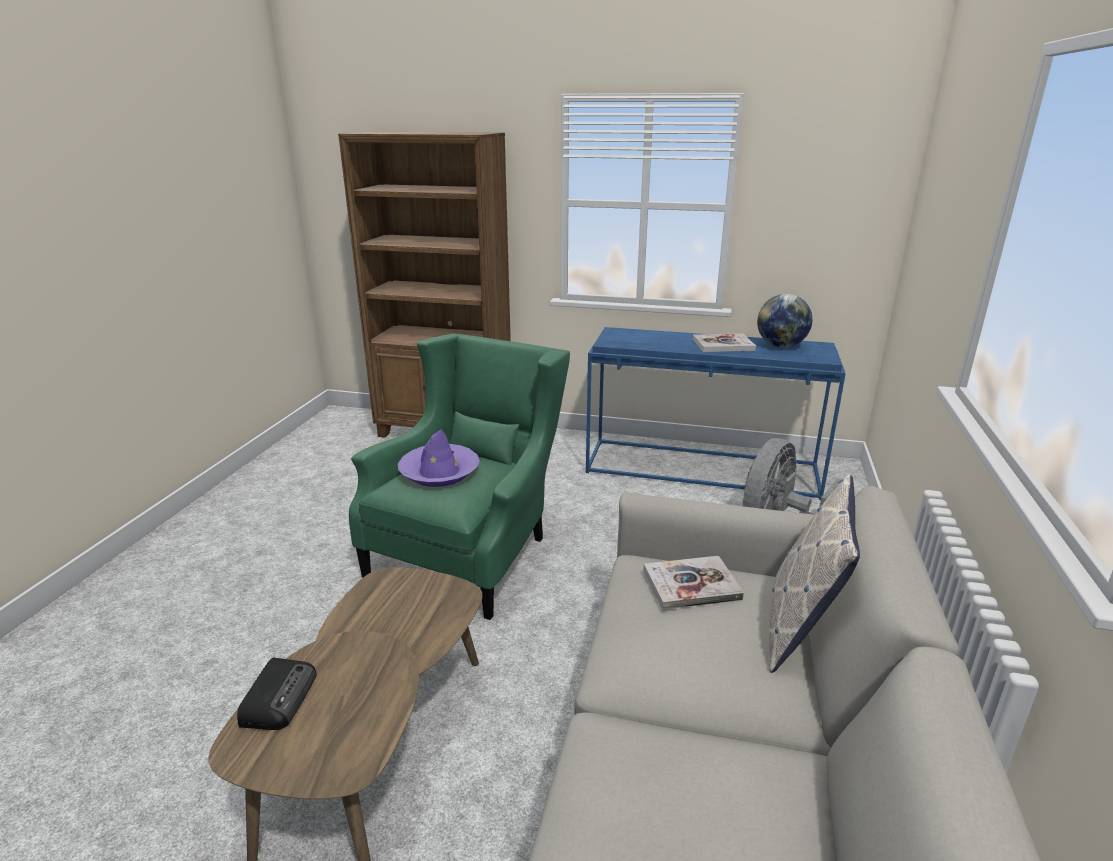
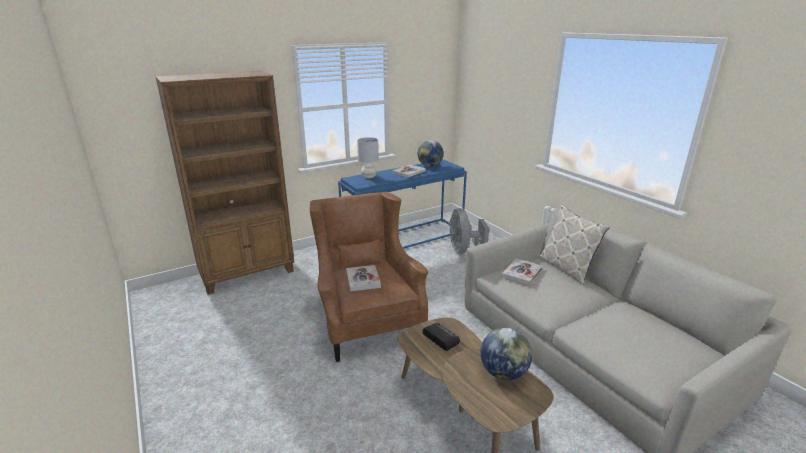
camera: 45 degrees left, 0 degrees up
radio [237,658,316,730] -> radio moved to [423,323,460,351]
green armchair [349,334,570,620] -> brown armchair [310,192,428,362]
purple hat [398,429,480,487] -> book [346,265,381,291]
none -> grey table lamp [357,137,379,178]
none -> globe [480,328,532,380]

